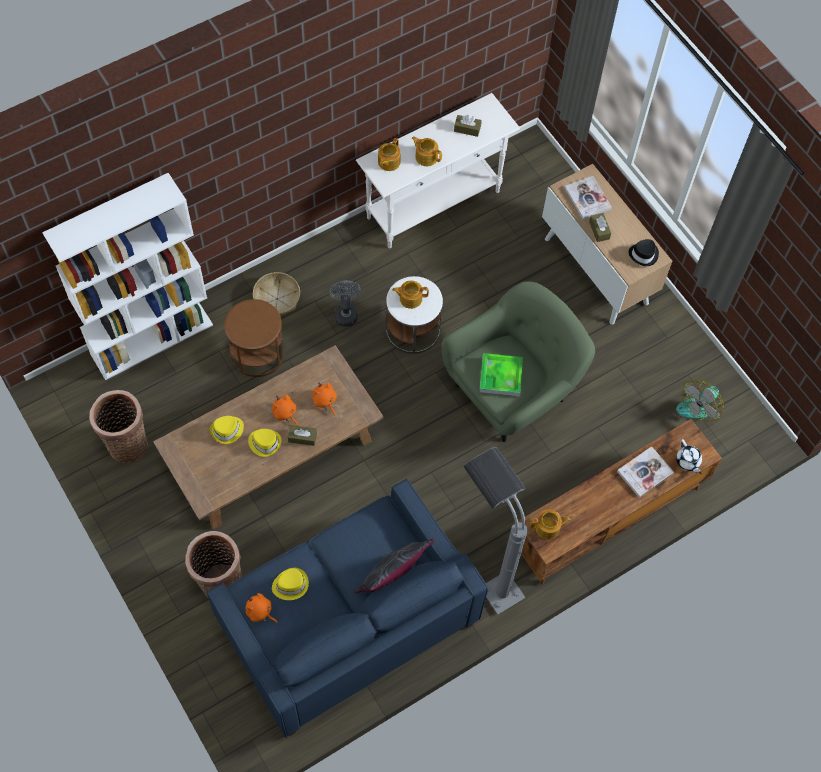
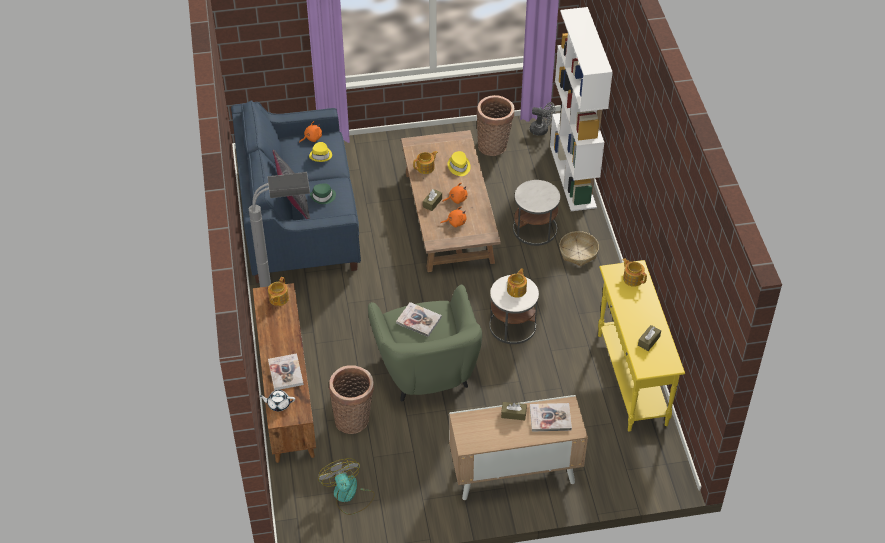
camera: 115 degrees right, 15 degrees down
basket [185,531,242,598] -> basket moved to [329,365,374,434]
brown side table [224,299,285,377] -> white side table [513,180,560,246]
yellow hat [248,429,282,457] -> none
grey fan [329,281,361,327] -> grey fan moved to [530,102,555,136]
white console table [356,93,520,248] -> yellow console table [598,260,685,432]
teapot [411,136,442,166] -> teapot moved to [413,151,438,174]
tray [479,353,523,396] -> book [396,302,442,337]
black hat [628,239,659,266] -> none
none -> green hat [310,183,336,204]

